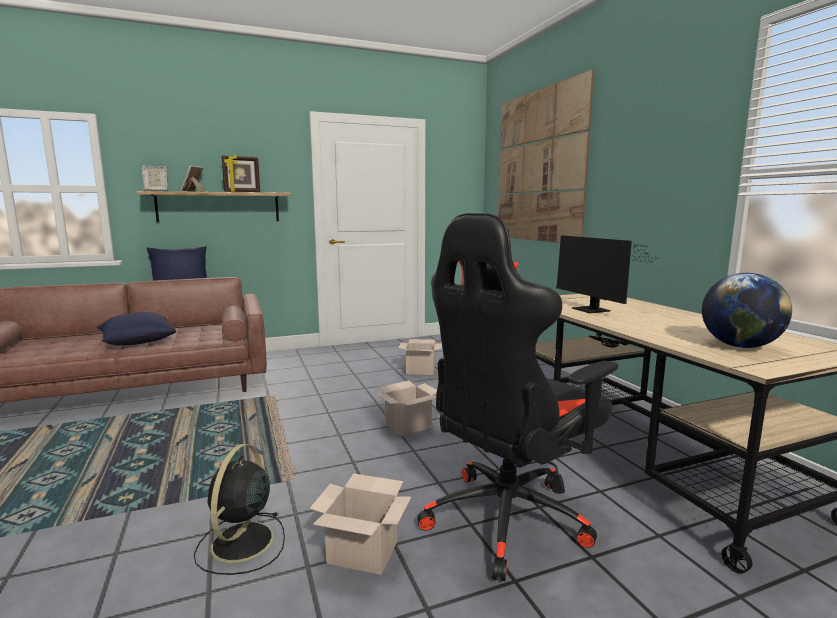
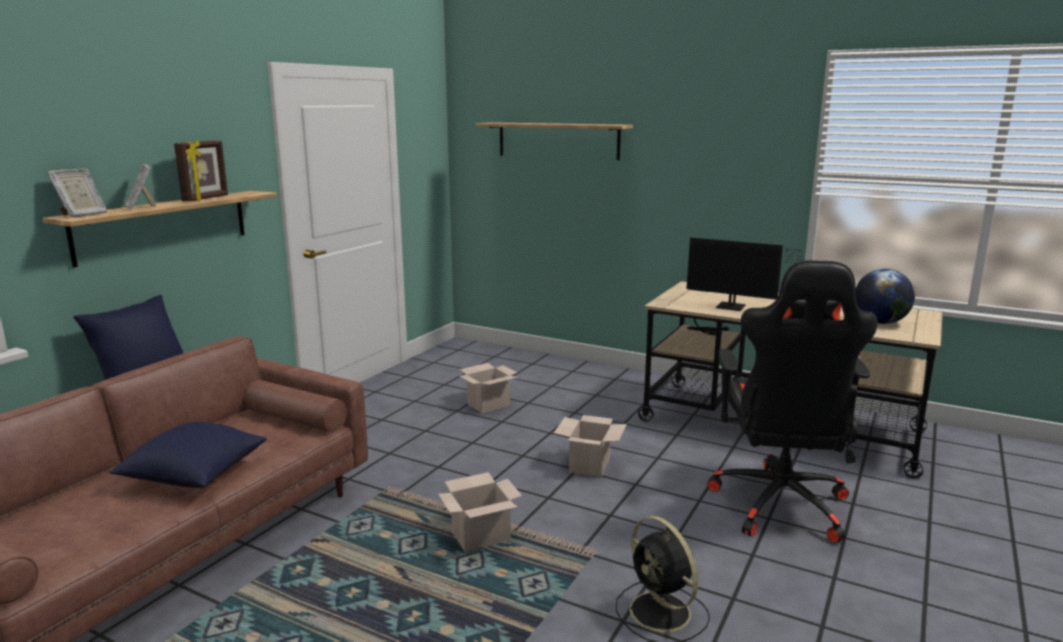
camera: 40 degrees left, 5 degrees up
cardboard box [310,473,411,575] -> cardboard box moved to [438,472,522,552]
picture [498,69,594,243] -> shelf [476,122,633,160]

